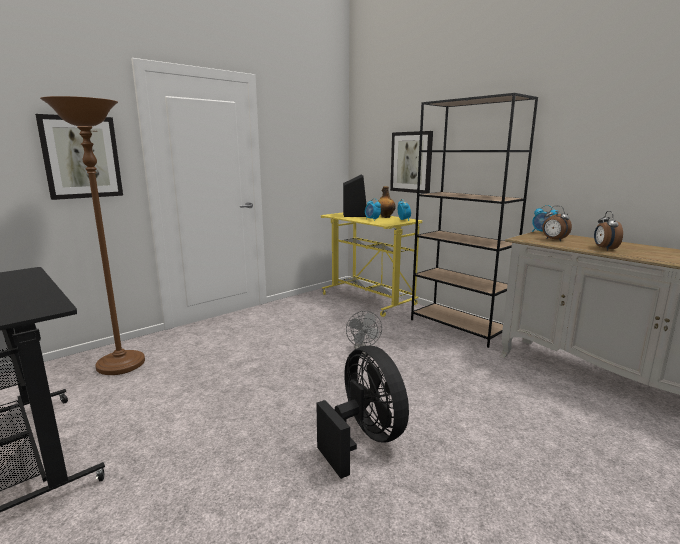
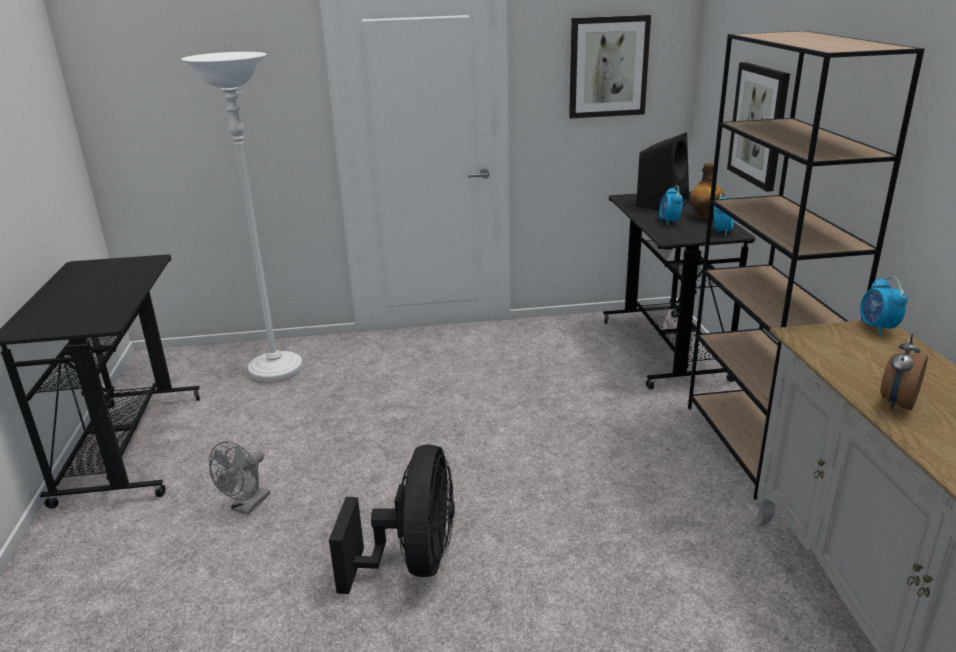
camera: 35 degrees right, 10 degrees up
picture [35,114,123,200] -> picture moved to [569,15,651,118]
brown floor lamp [40,96,145,375] -> white floor lamp [181,52,303,382]
yellow desk [321,213,422,317] -> black desk [603,191,756,389]
grey fan [346,311,382,356] -> grey fan moved to [209,441,270,515]
alarm clock [542,206,572,241] -> none

